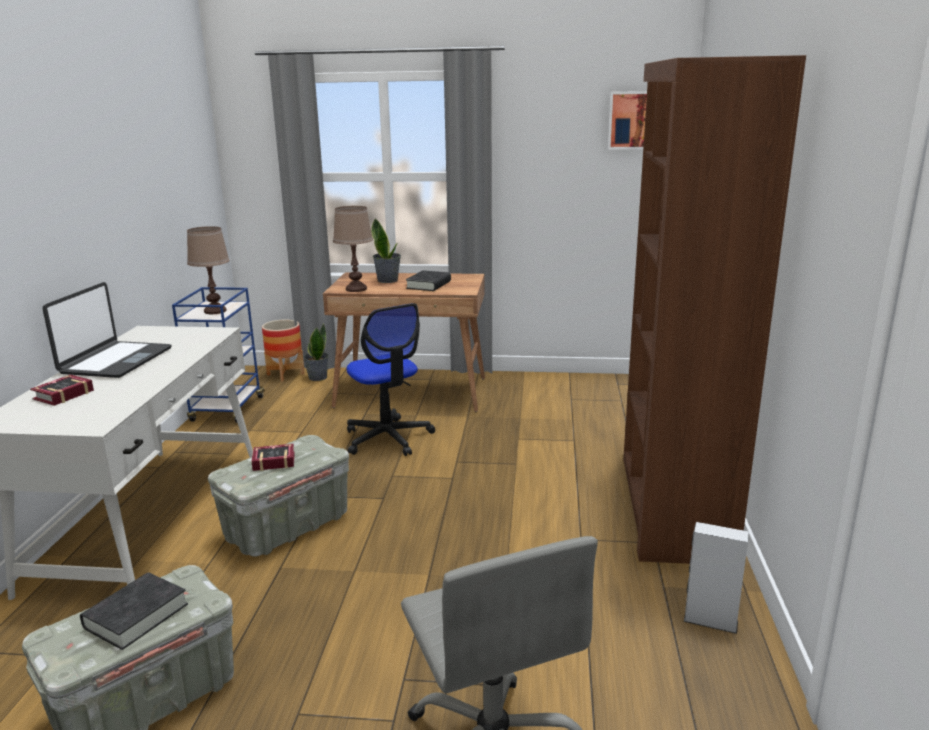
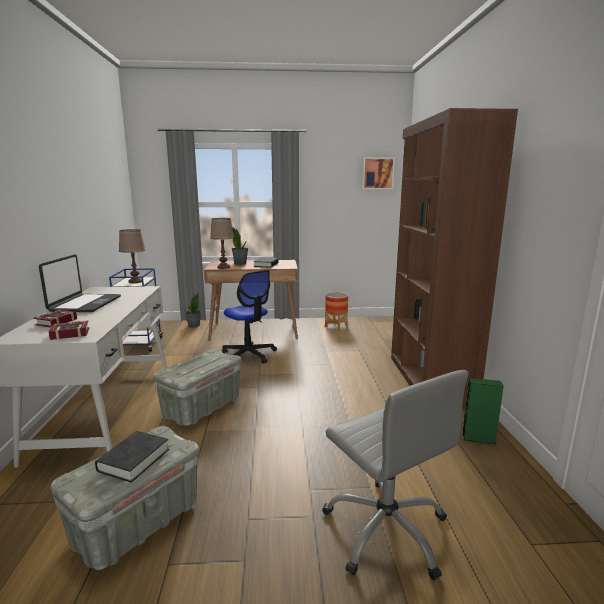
camera: 10 degrees left, 5 degrees down
book [251,444,294,471] -> book moved to [49,321,89,340]
planter [262,320,305,382] -> planter moved to [325,292,348,330]
grey speaker [684,522,749,634] -> green speaker [462,378,504,444]

